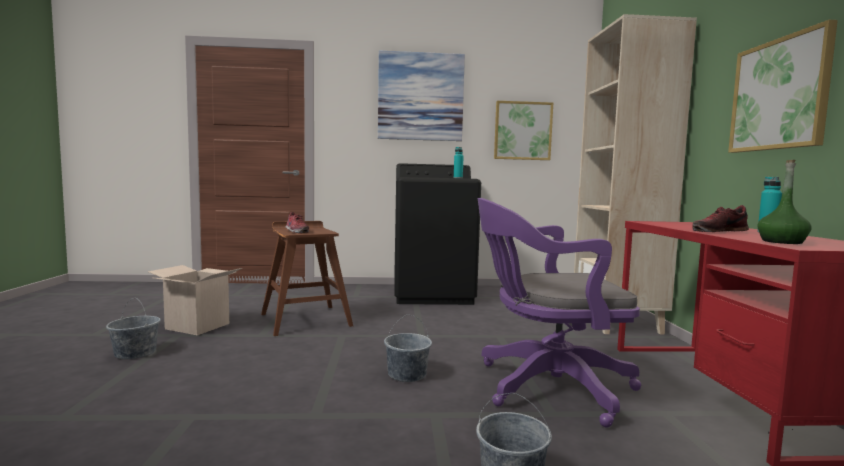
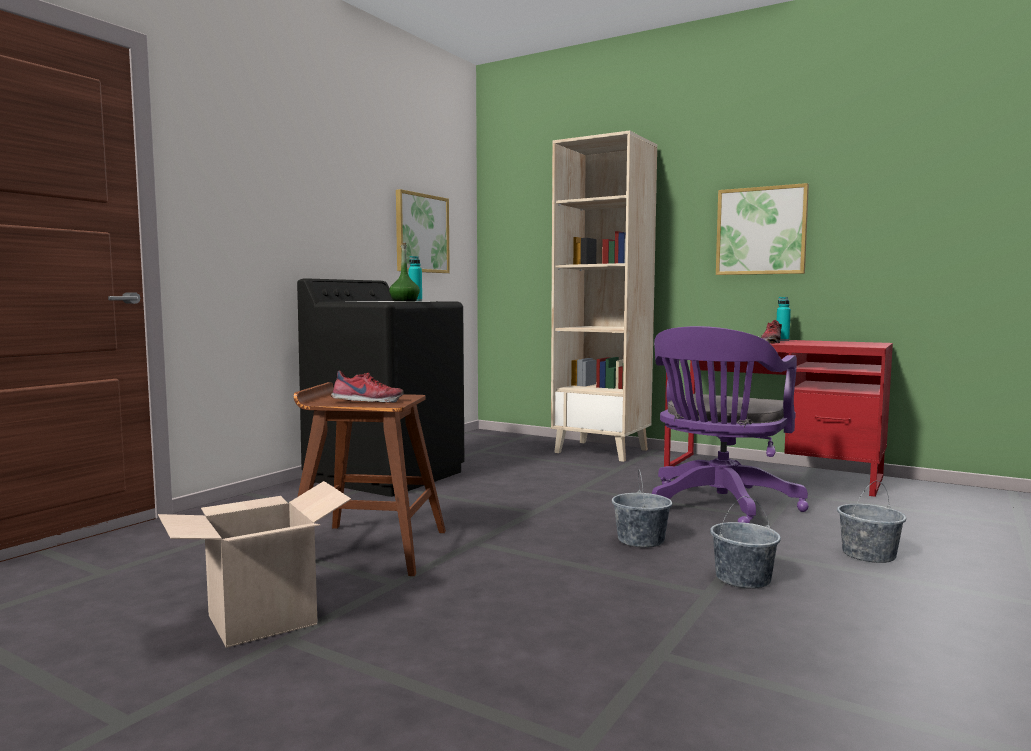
camera: 55 degrees left, 0 degrees up
grey bucket [106,298,161,359] -> grey bucket moved to [710,496,781,589]
picture [378,50,465,141] -> none
green bottle [757,160,812,244] -> green bottle moved to [389,243,420,302]

